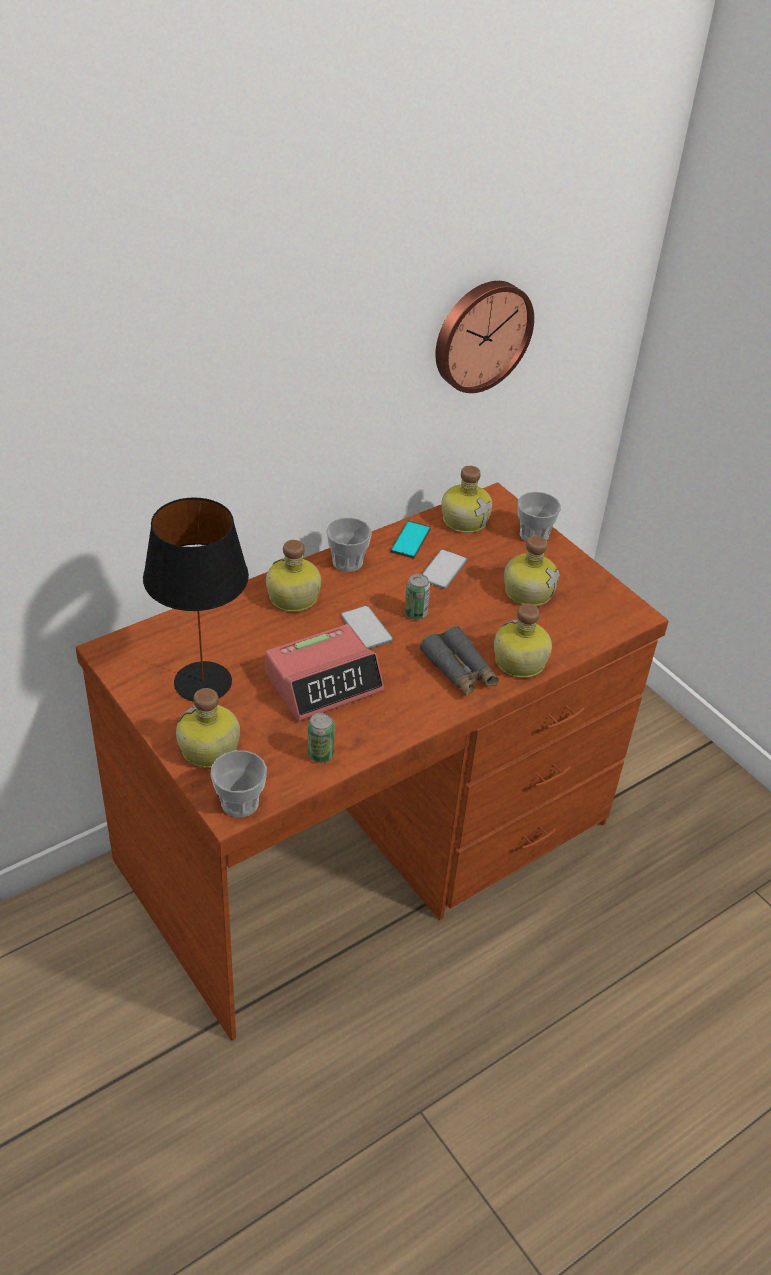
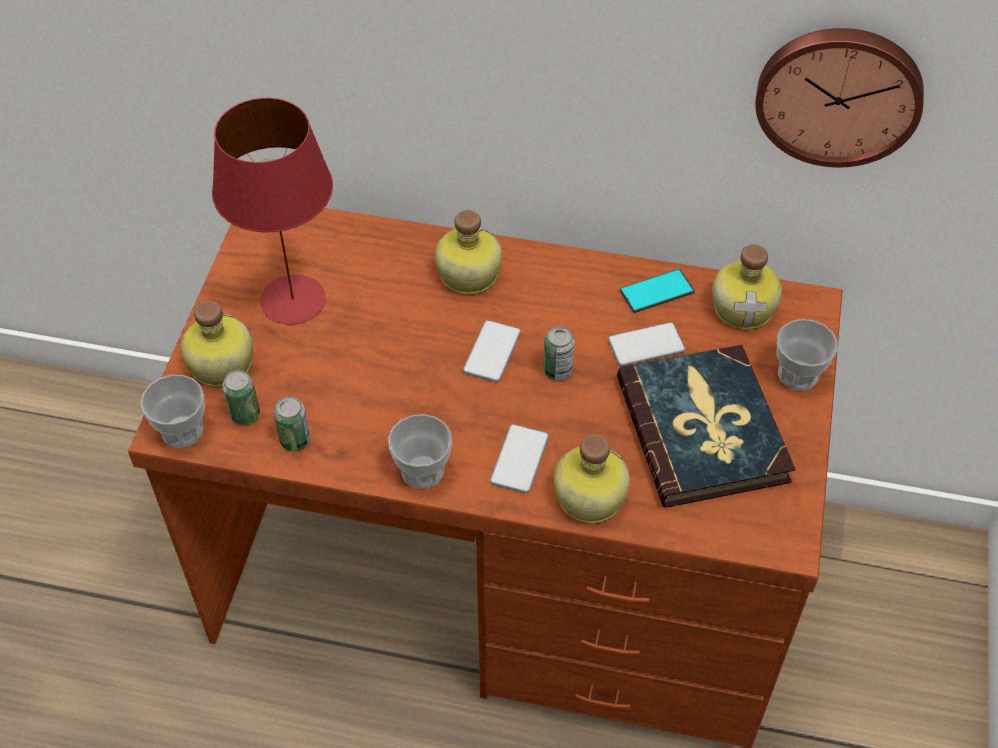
camera: 50 degrees right, 10 degrees up
black table lamp [143,497,249,702] -> red table lamp [212,98,333,325]
alarm clock [265,624,384,721] -> none
cup [326,517,372,572] -> cup moved to [388,414,452,489]
grey binoculars [420,626,499,696] -> phone [490,424,549,493]
bottle [504,536,560,606] -> book [617,345,795,508]
none -> can [222,370,260,425]

